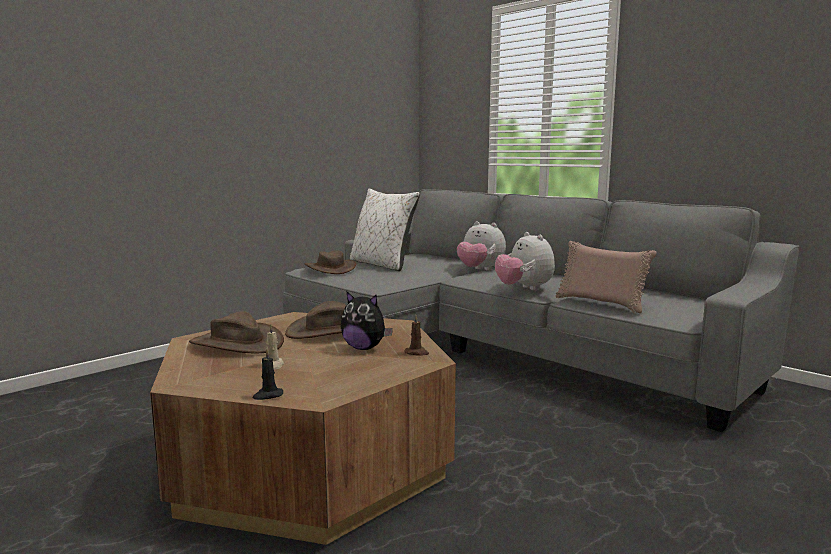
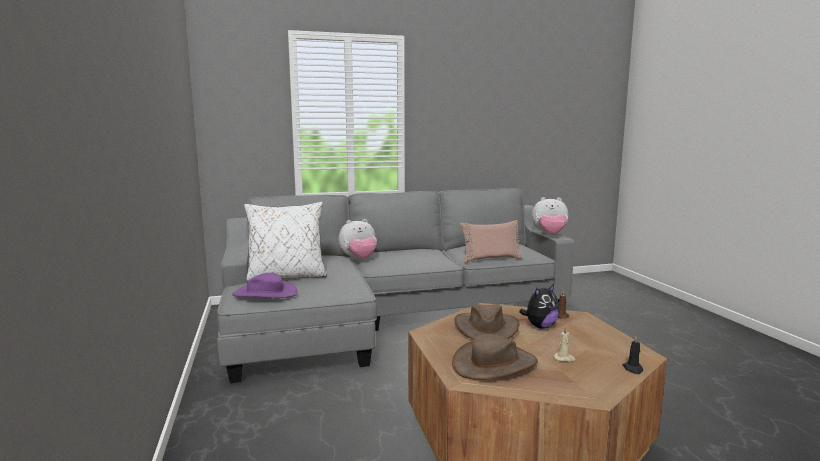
camera: 60 degrees left, 0 degrees up
brown hat [304,250,356,274] -> purple hat [232,273,298,298]
plush toy [495,232,555,291] -> plush toy moved to [532,197,568,235]

